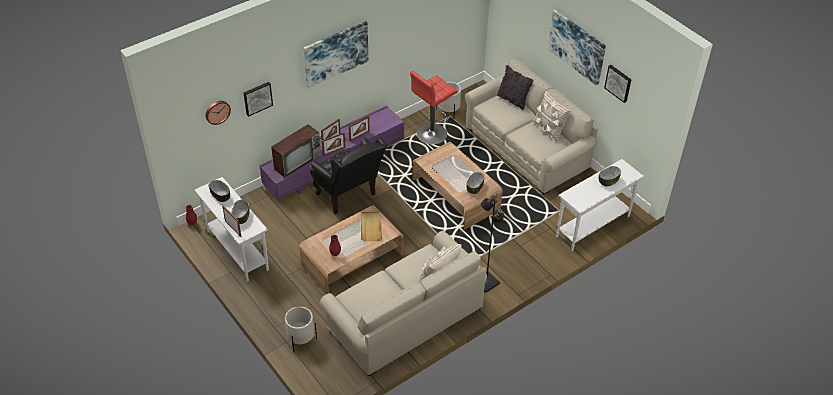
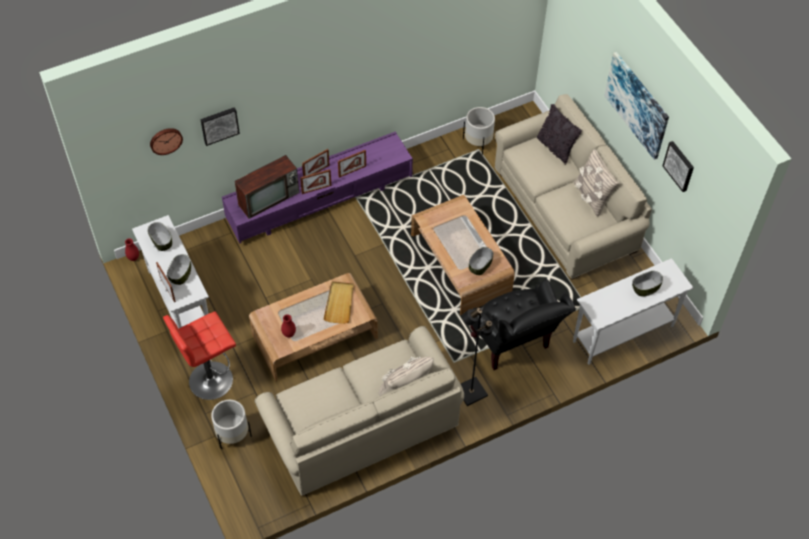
camera: 10 degrees right, 10 degrees up
picture [304,21,369,88] -> none
black armchair [310,137,387,214] -> black armchair moved to [470,279,576,370]
red stool [410,71,458,144] -> red stool moved to [163,312,236,400]

